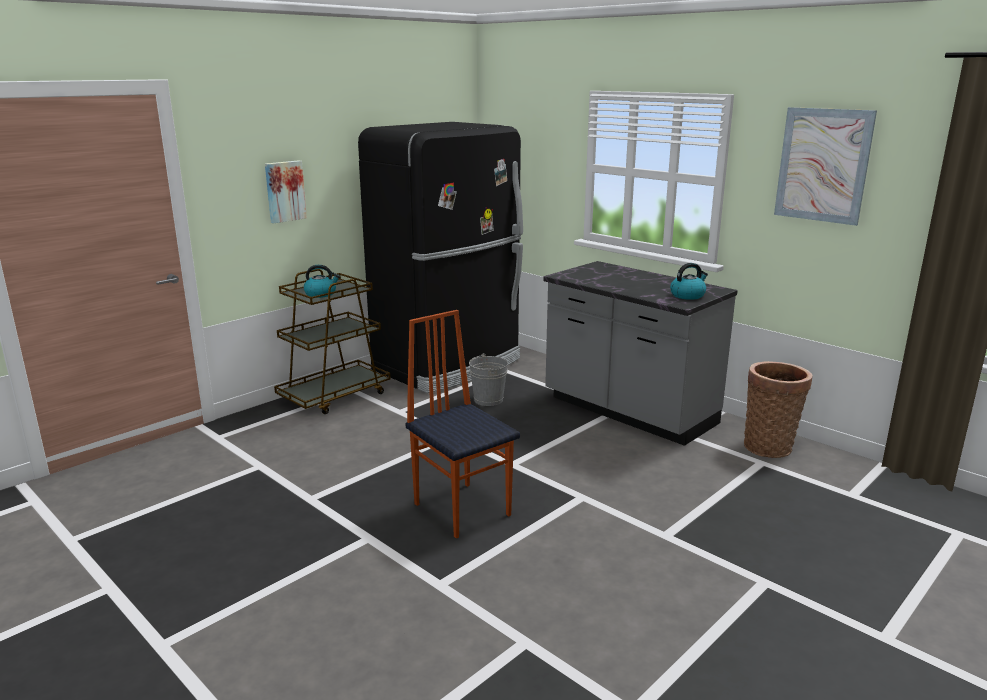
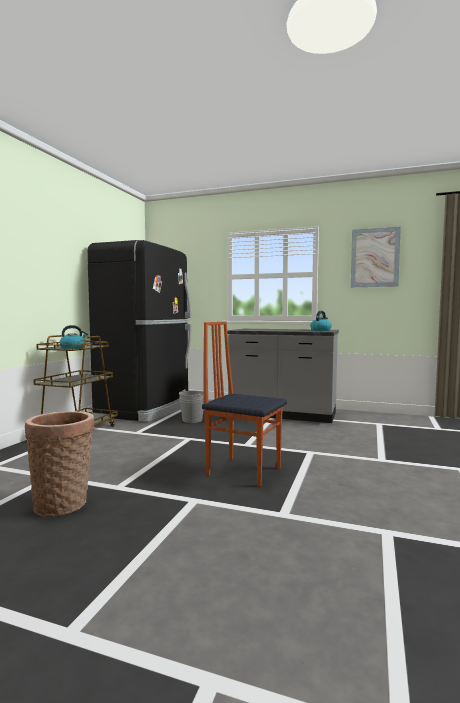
camera: 25 degrees left, 15 degrees down
picture [265,160,307,223] -> none
basket [744,361,812,458] -> basket moved to [25,411,94,517]

